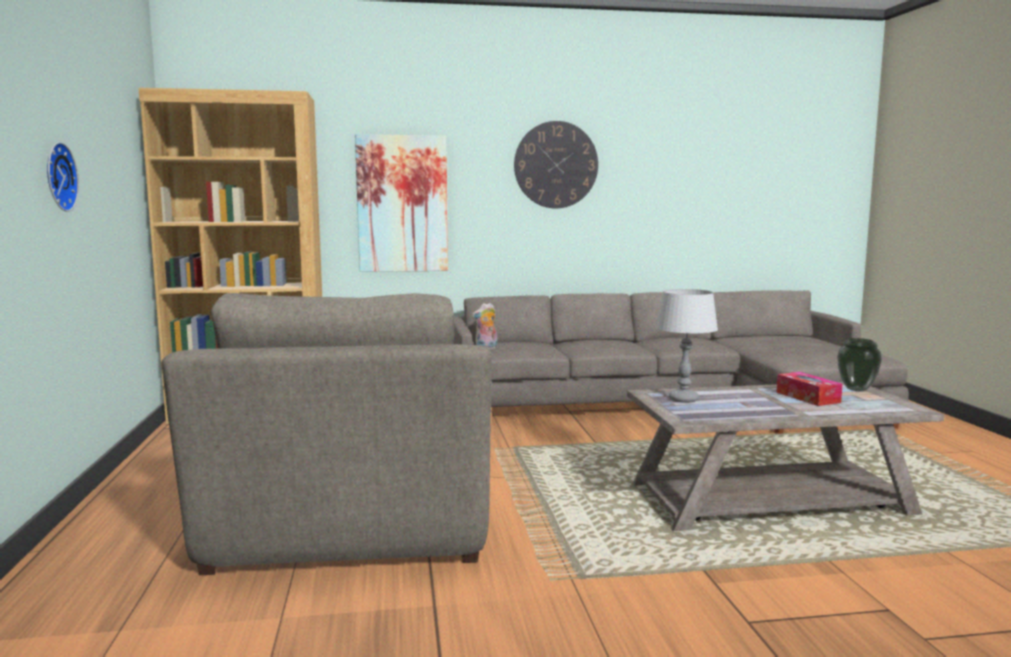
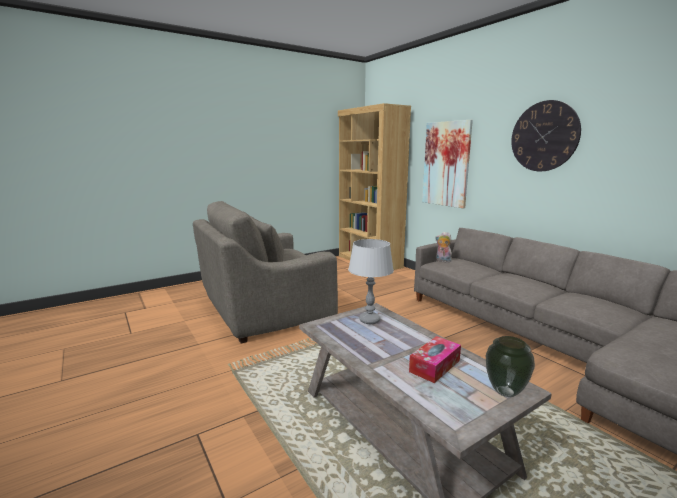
camera: 65 degrees right, 5 degrees up
wall clock [47,142,79,212] -> none

